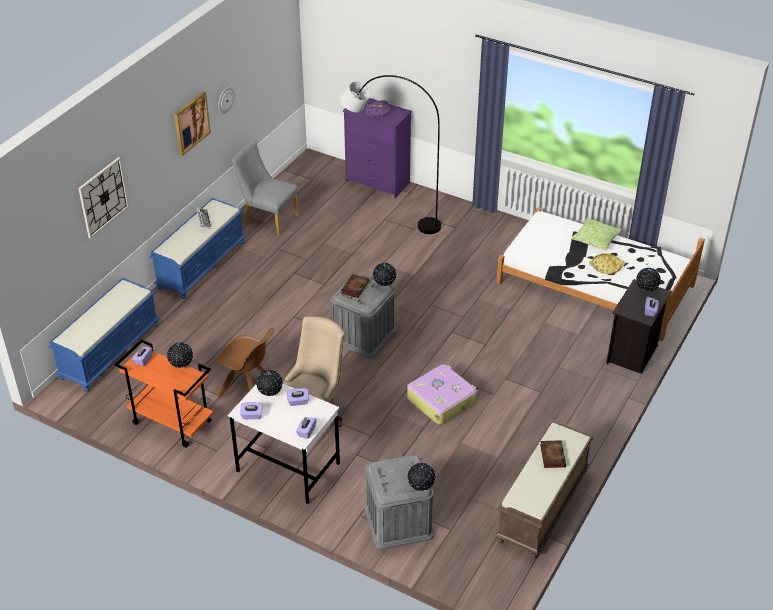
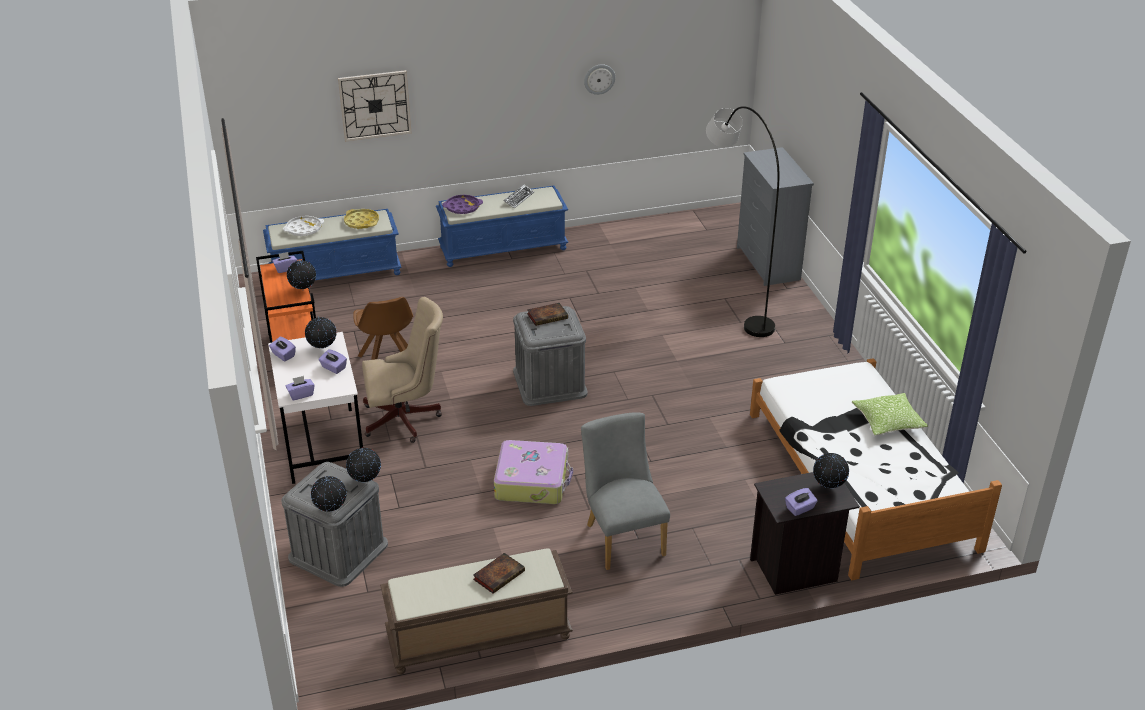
camera: 45 degrees right, 5 degrees down
picture [174,92,211,156] -> none
grey chair [232,140,299,236] -> grey chair moved to [581,412,670,570]
purple dresser [343,96,412,198] -> grey dresser [737,147,814,286]
purple tray [363,100,391,117] -> purple tray moved to [442,195,483,214]
globe [373,263,396,286] -> globe moved to [346,448,381,482]
yellow tray [589,254,625,274] -> yellow tray moved to [344,209,379,229]
none -> white tray [283,216,324,236]

